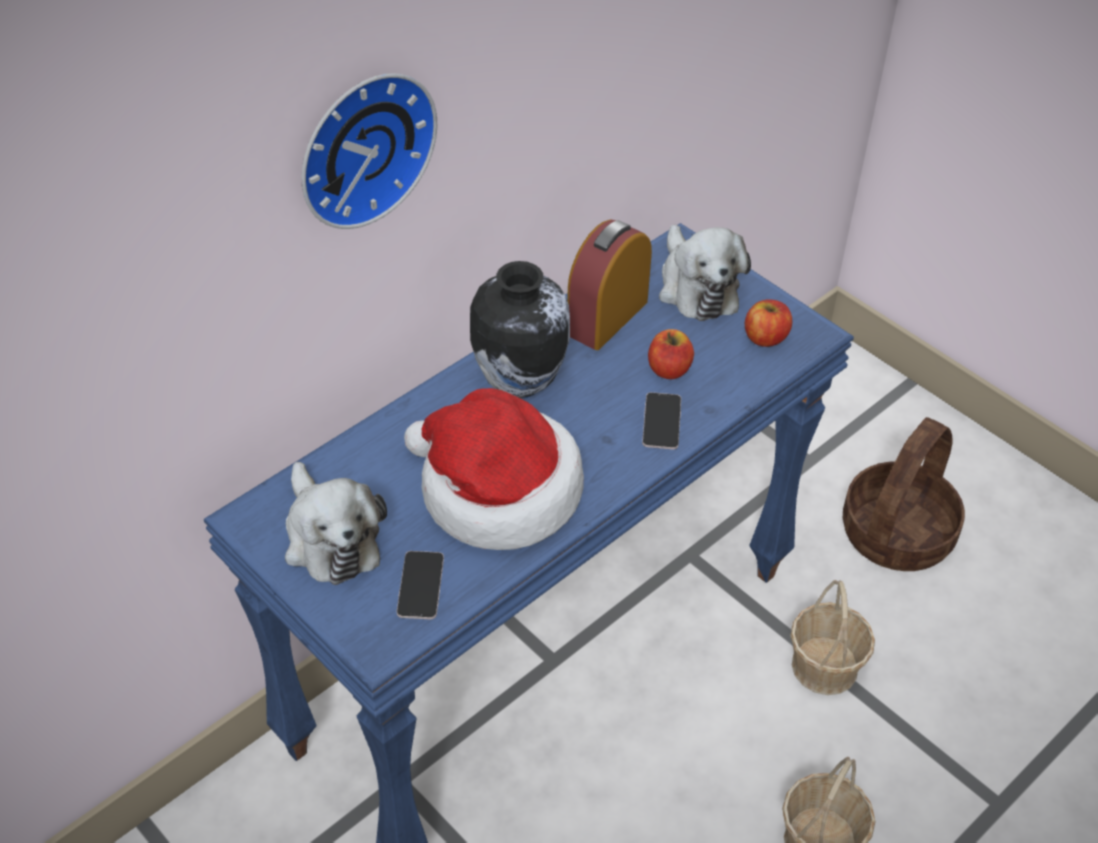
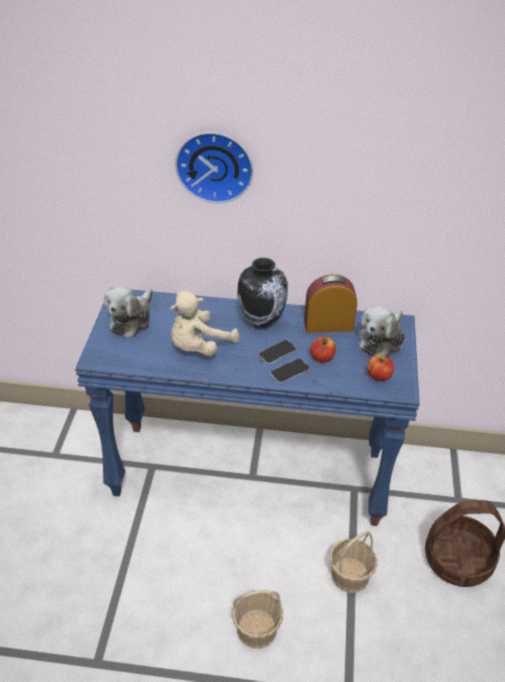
camera: 50 degrees right, 5 degrees down
phone [397,551,444,619] -> phone moved to [258,340,297,364]
hat [404,388,584,550] -> beige plush toy [170,291,239,356]

